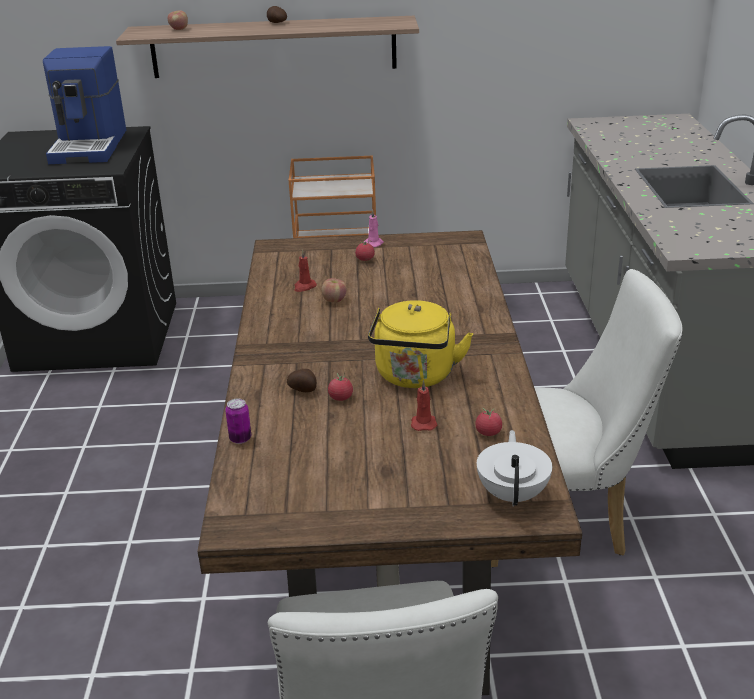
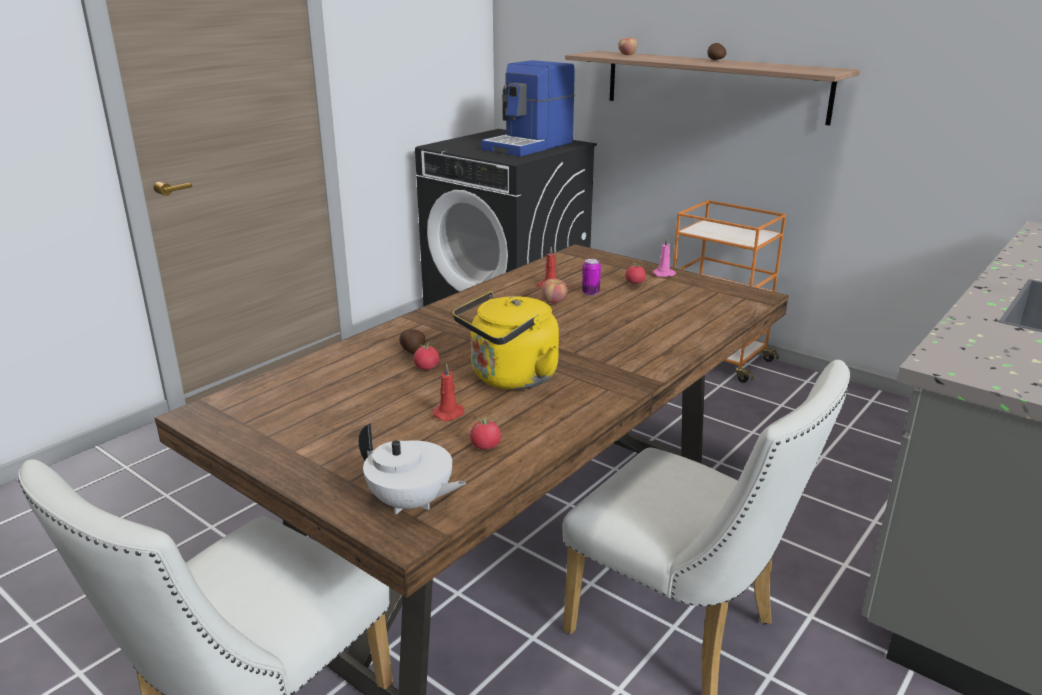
camera: 40 degrees right, 5 degrees down
can [225,398,251,444] -> can moved to [582,259,601,296]
white teapot [477,430,552,506] -> white teapot turned 75 degrees clockwise [359,423,466,514]

